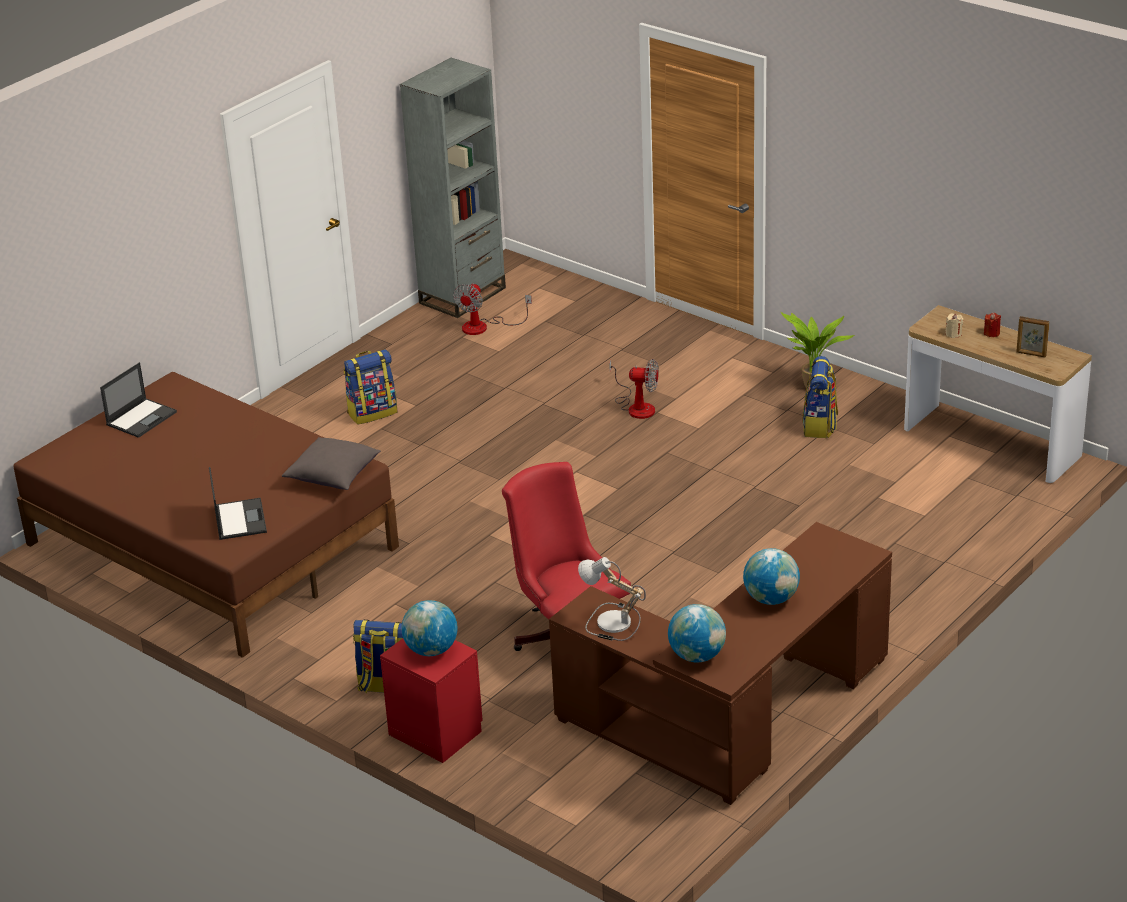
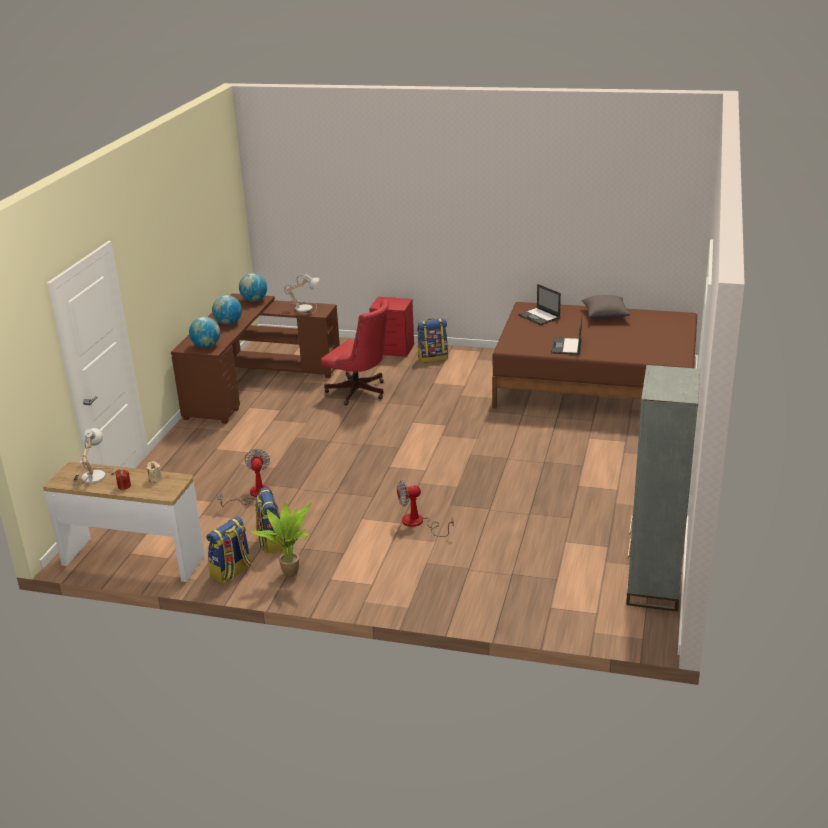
camera: 155 degrees right, 5 degrees down
laptop [100,362,177,438] -> laptop moved to [551,314,582,355]
grey pillow [282,437,381,490] -> grey pillow moved to [581,295,630,319]
backpack [343,349,397,424] -> backpack moved to [206,516,252,584]
globe [401,600,457,656] -> globe moved to [189,317,220,348]
fan [453,283,532,335] -> fan moved to [216,449,270,506]
picture frame [1016,316,1050,357] -> table lamp [73,428,115,486]

